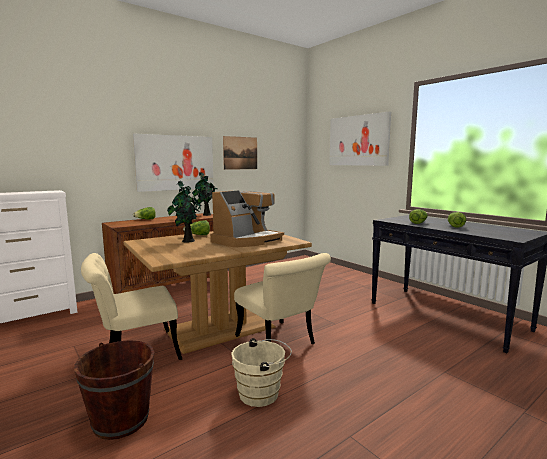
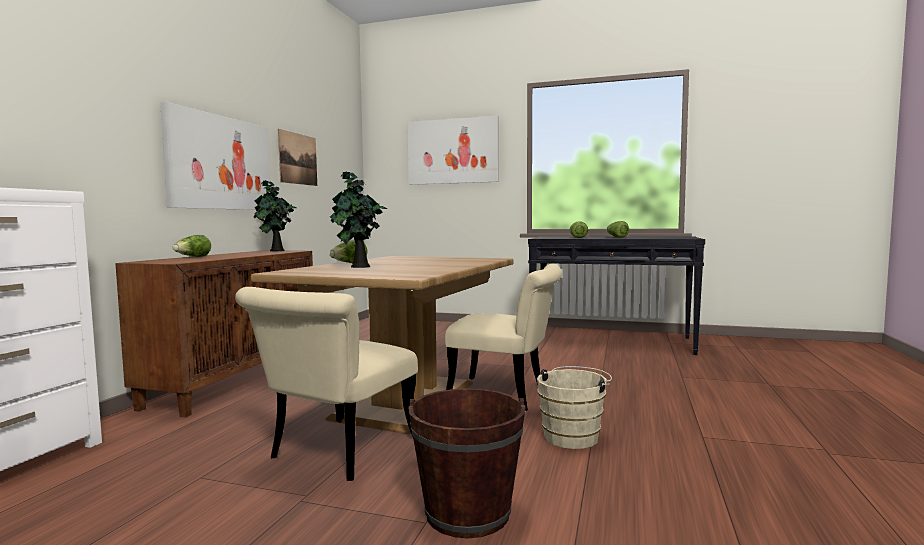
camera: 35 degrees left, 5 degrees down
coffee machine [210,190,284,248] -> none

